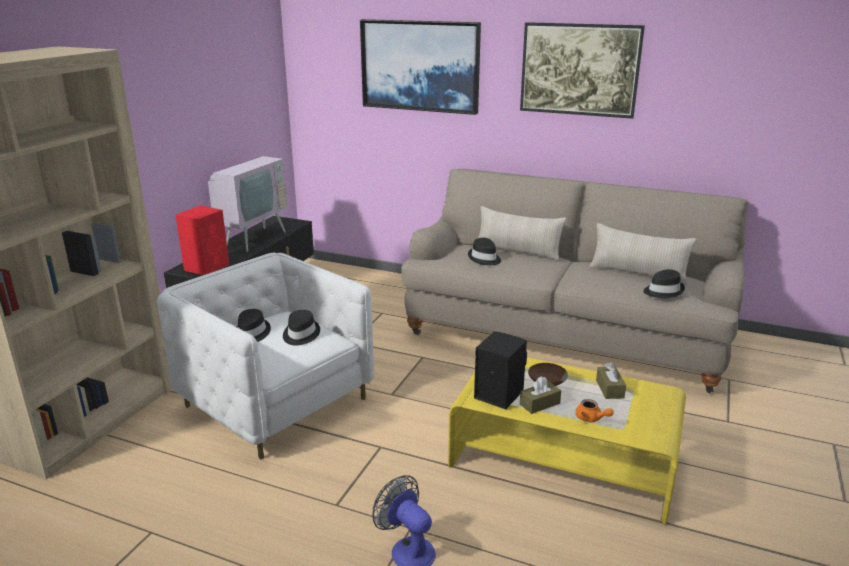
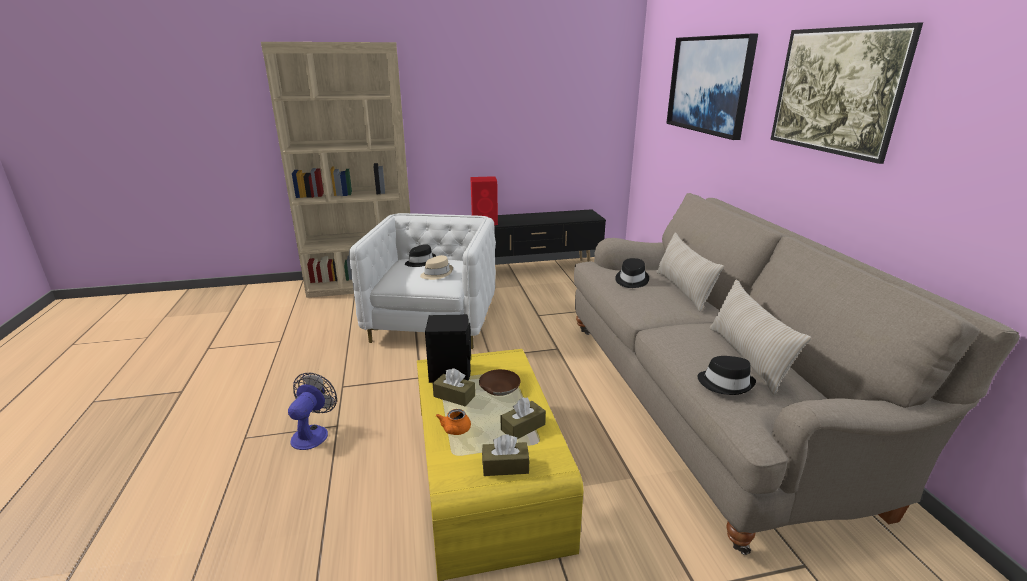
camera: 55 degrees right, 0 degrees up
television [203,139,287,252] -> none
black hat [283,310,320,345] -> beige hat [420,255,453,280]
none -> brown tissue box [482,434,530,476]

